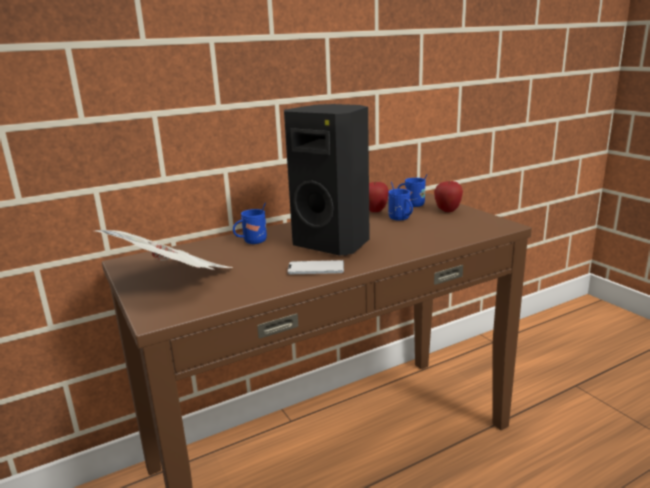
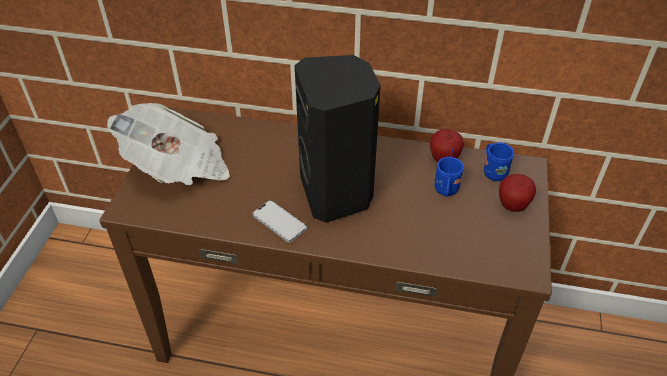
camera: 40 degrees right, 25 degrees up
blue mug [233,202,267,244] -> none

